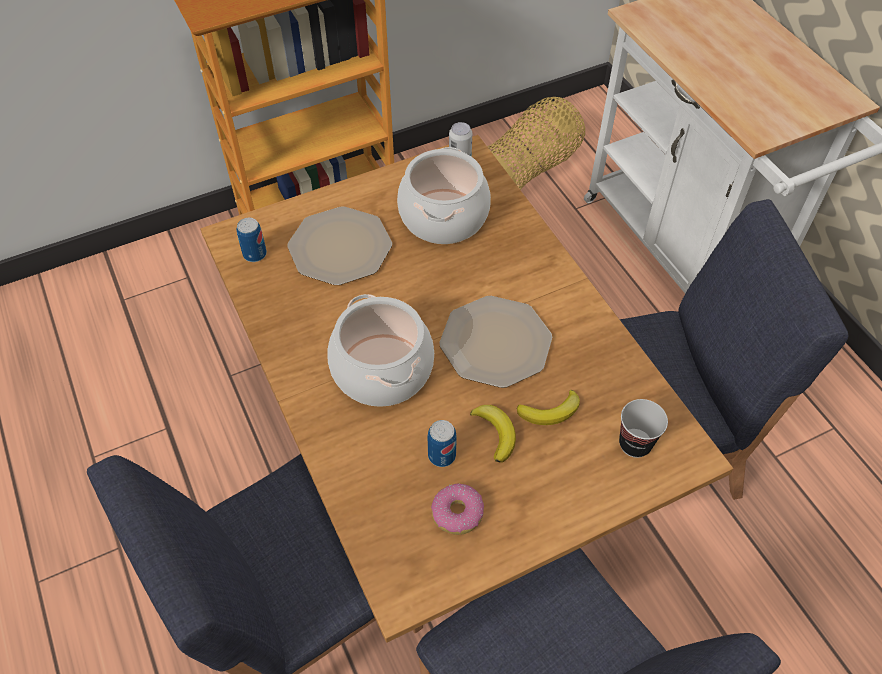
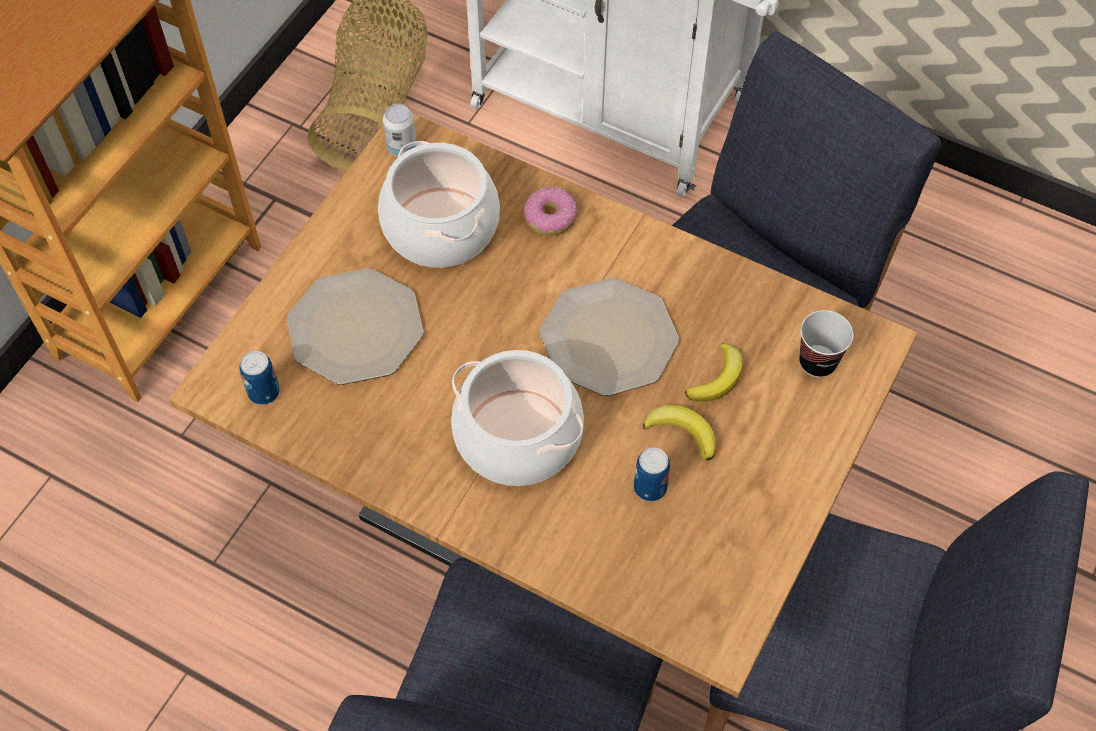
camera: 35 degrees left, 5 degrees up
donut [431,484,484,535] -> donut moved to [524,187,578,235]

